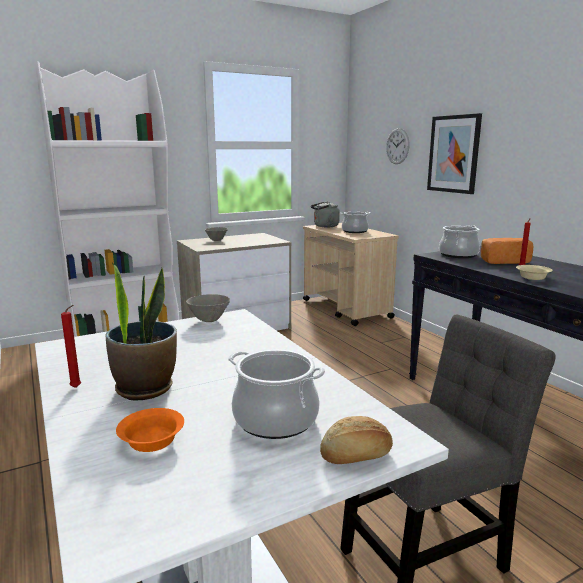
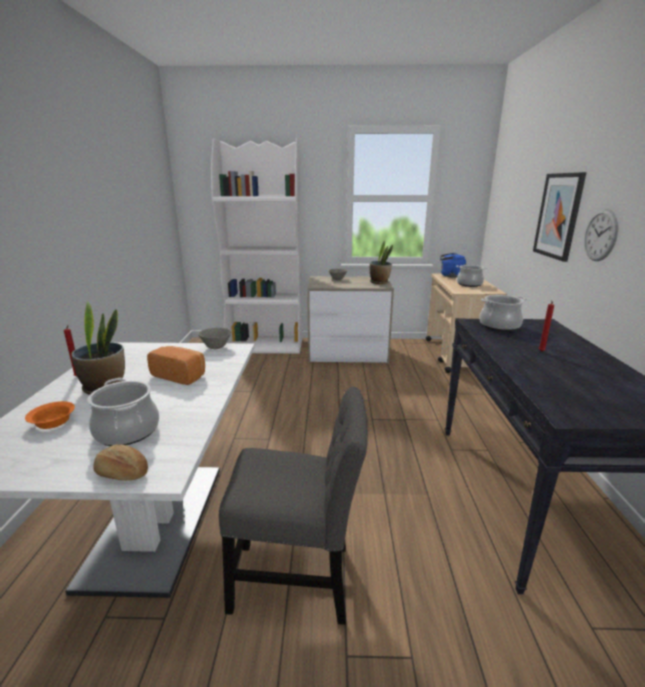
camera: 30 degrees right, 5 degrees up
grey kettle [311,202,340,227] -> blue kettle [440,253,466,278]
wall clock [386,128,410,164] -> wall clock moved to [584,209,618,261]
bread [481,238,533,264] -> bread moved to [147,346,205,385]
beige bowl [516,265,553,280] -> none
none -> potted plant [370,240,393,284]

